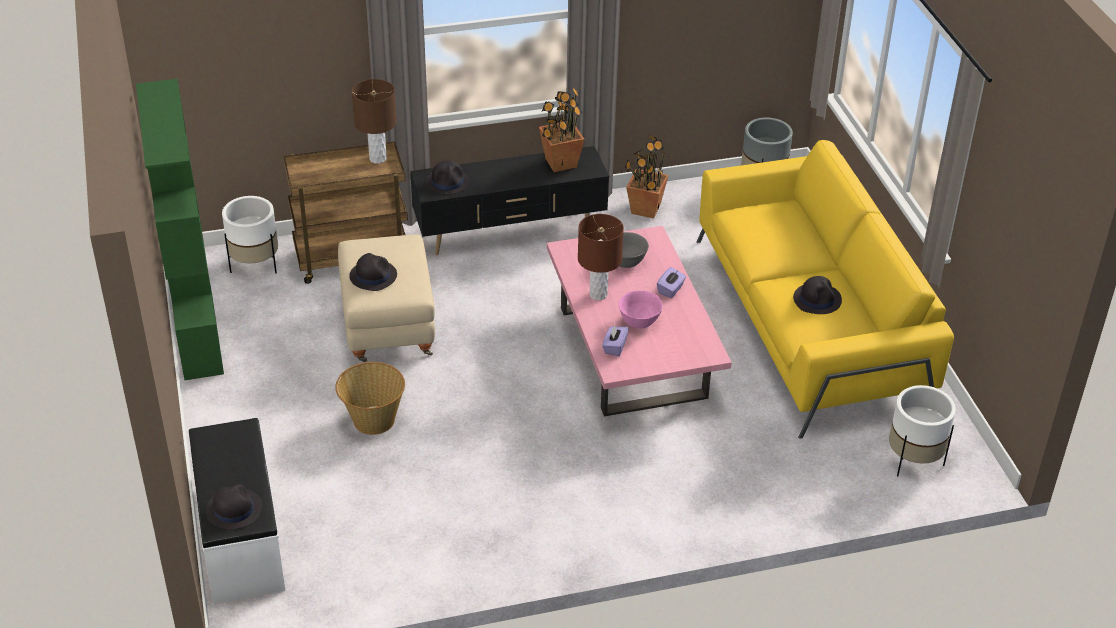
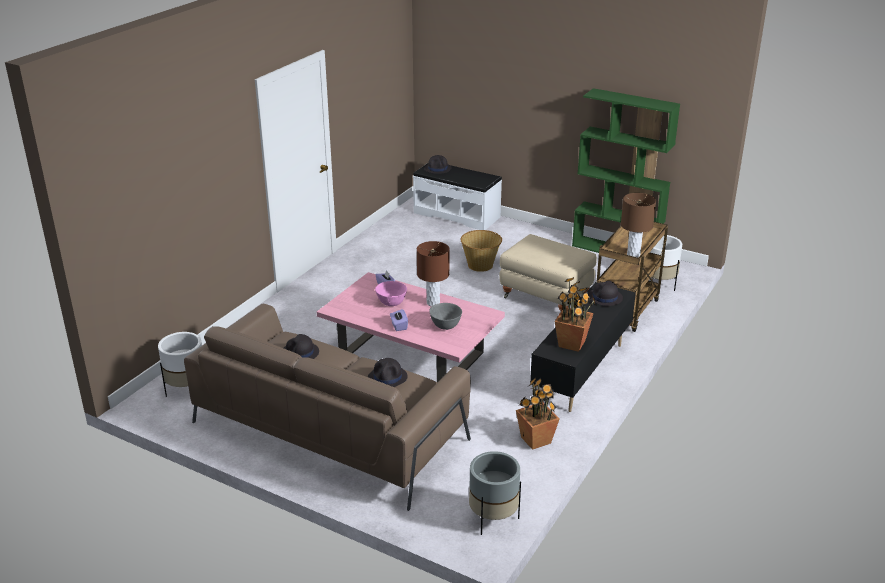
camera: 135 degrees right, 10 degrees down
black hat [349,253,397,291] -> black hat moved to [368,358,408,387]
yellow sofa [697,140,954,439] -> brown sofa [184,304,471,511]

